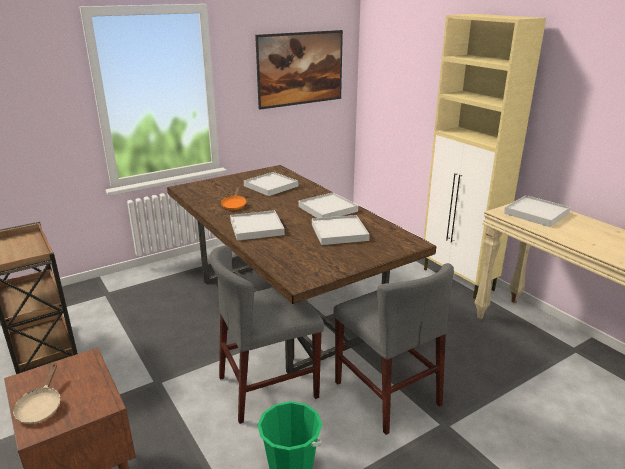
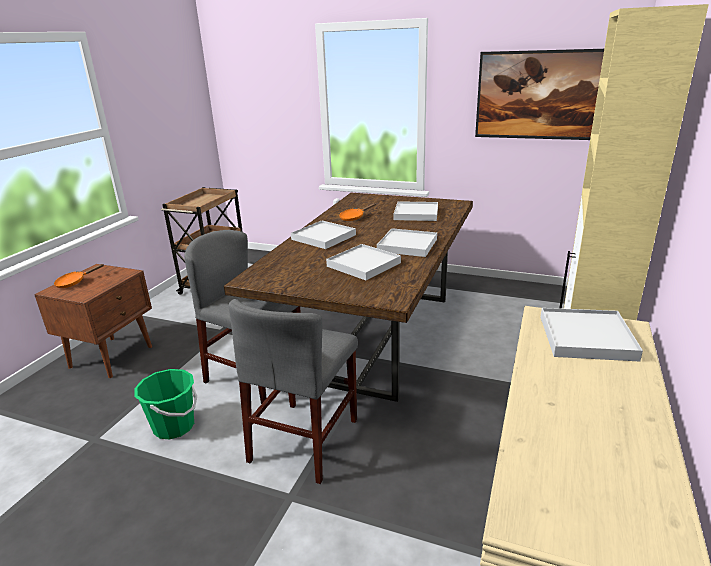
camera: 55 degrees right, 0 degrees up
beige frying pan [13,363,60,424] -> orange frying pan [54,264,104,288]

